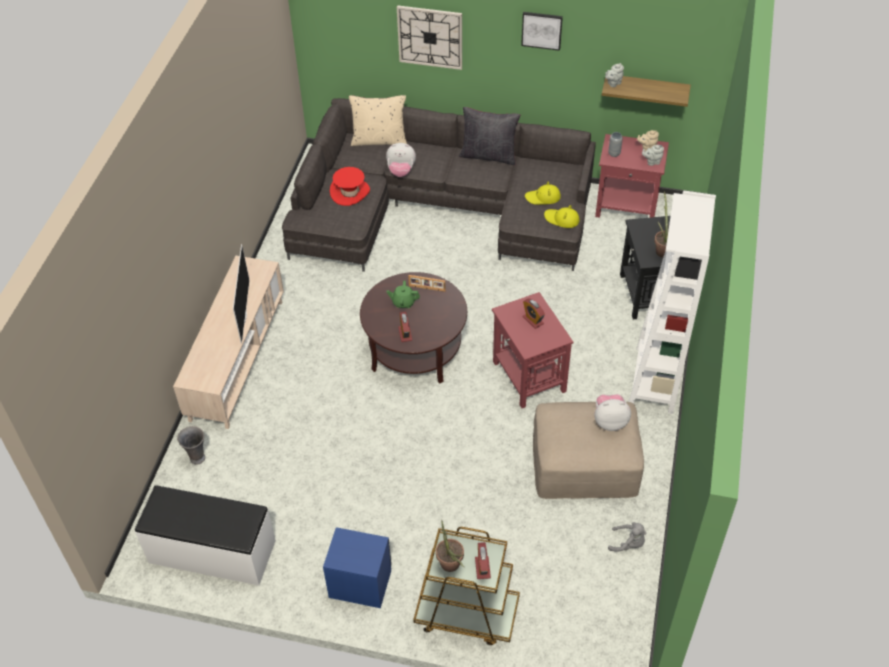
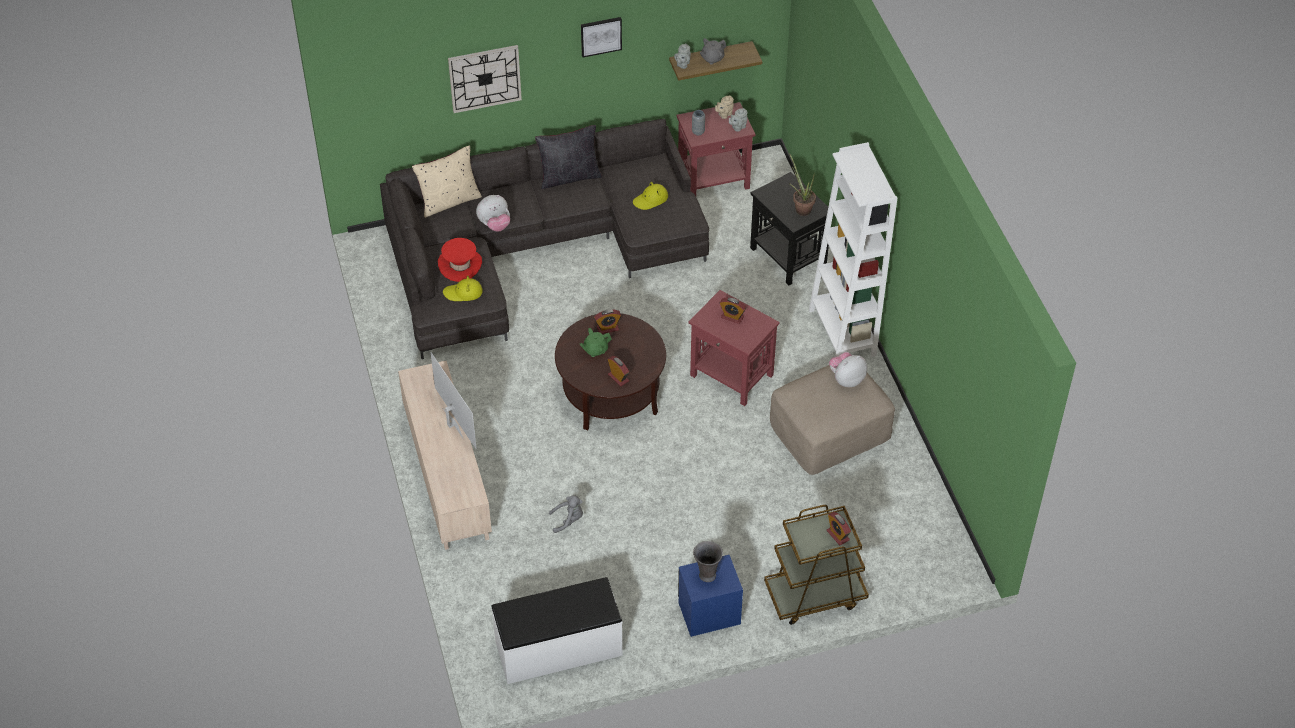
camera: 30 degrees left, 0 degrees up
grey vase [177,426,205,464] -> grey vase moved to [693,541,723,582]
picture frame [408,275,446,292] -> alarm clock [594,309,621,334]
potted plant [436,520,464,572] -> none
yellow hat [544,205,580,228] -> yellow hat moved to [443,276,483,301]
grey plush toy [608,522,646,552] -> grey plush toy moved to [549,495,583,533]
none -> grey teapot [700,38,726,65]

